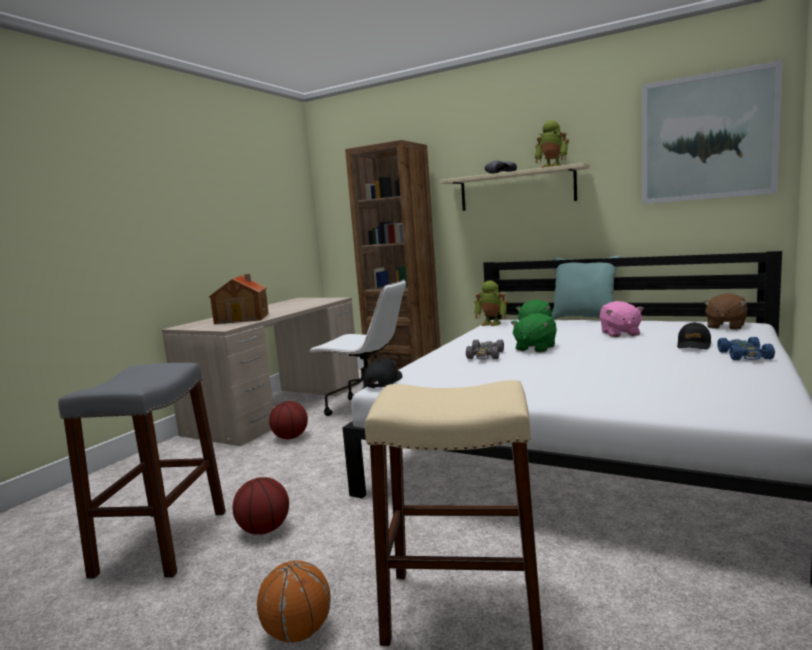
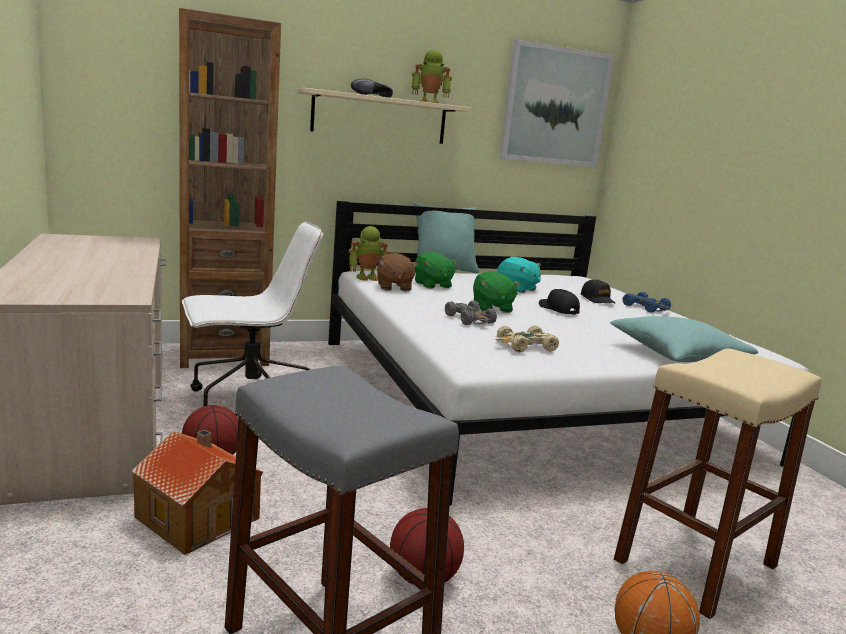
camera: 50 degrees left, 5 degrees up
toy house [209,274,269,324] -> toy house moved to [131,430,263,555]
black cap [364,358,403,388] -> black cap moved to [539,289,580,315]
pink plush toy [600,301,644,337] -> turquoise plush toy [497,257,541,293]
brown plush toy [703,293,748,330] -> brown plush toy moved to [377,253,418,291]
none -> beige toy car [495,325,559,352]
none -> turquoise pillow [610,316,758,362]

